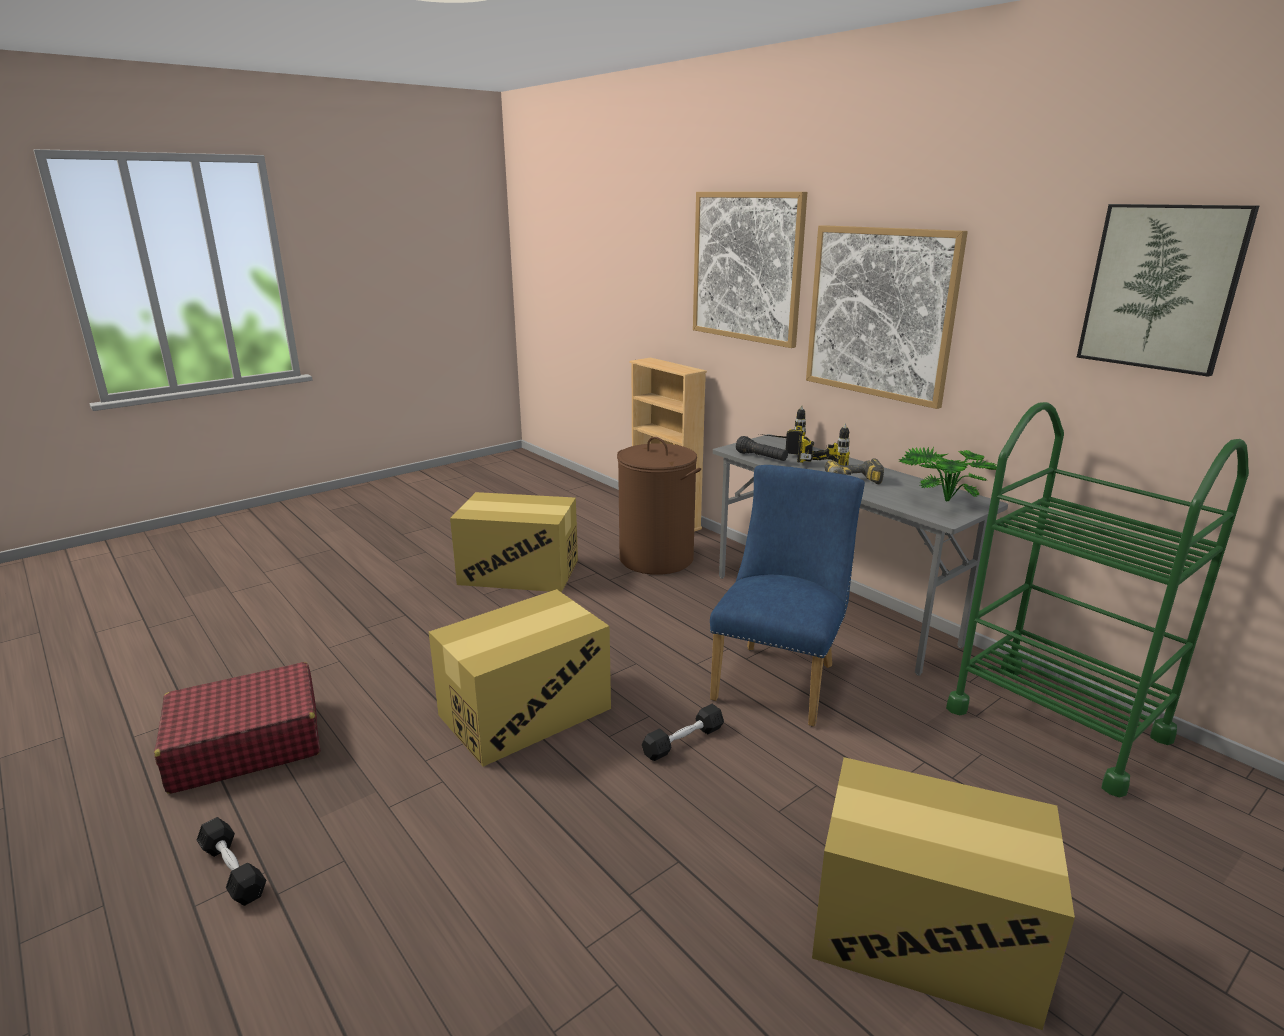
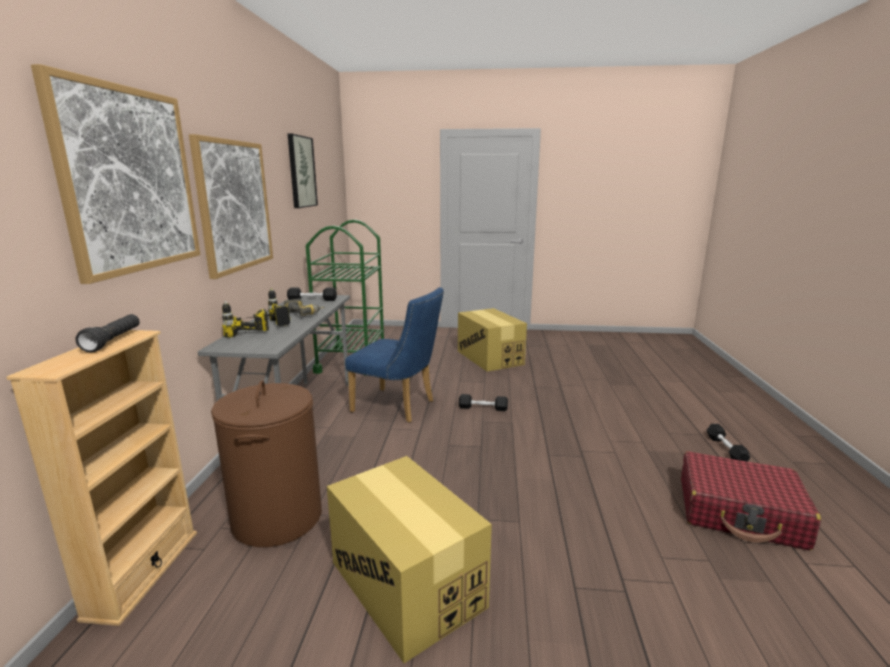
camera: 135 degrees left, 5 degrees down
cardboard box [429,589,611,767] -> none
blue chair [710,465,865,727] -> blue chair turned 135 degrees counterclockwise [345,287,444,423]
black flashlight [736,436,788,461] -> black flashlight moved to [75,314,140,353]
potted plant [899,446,997,501] -> black dumbbell [287,287,337,301]

